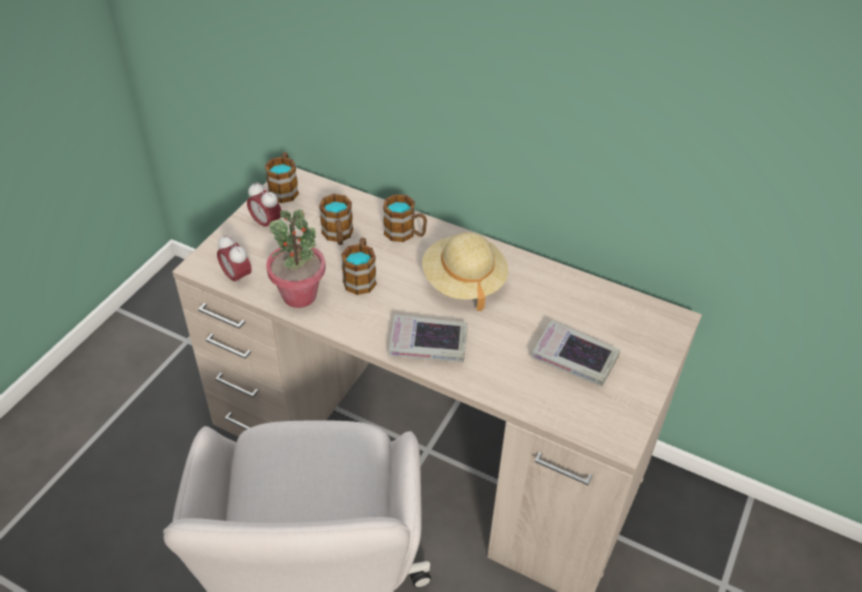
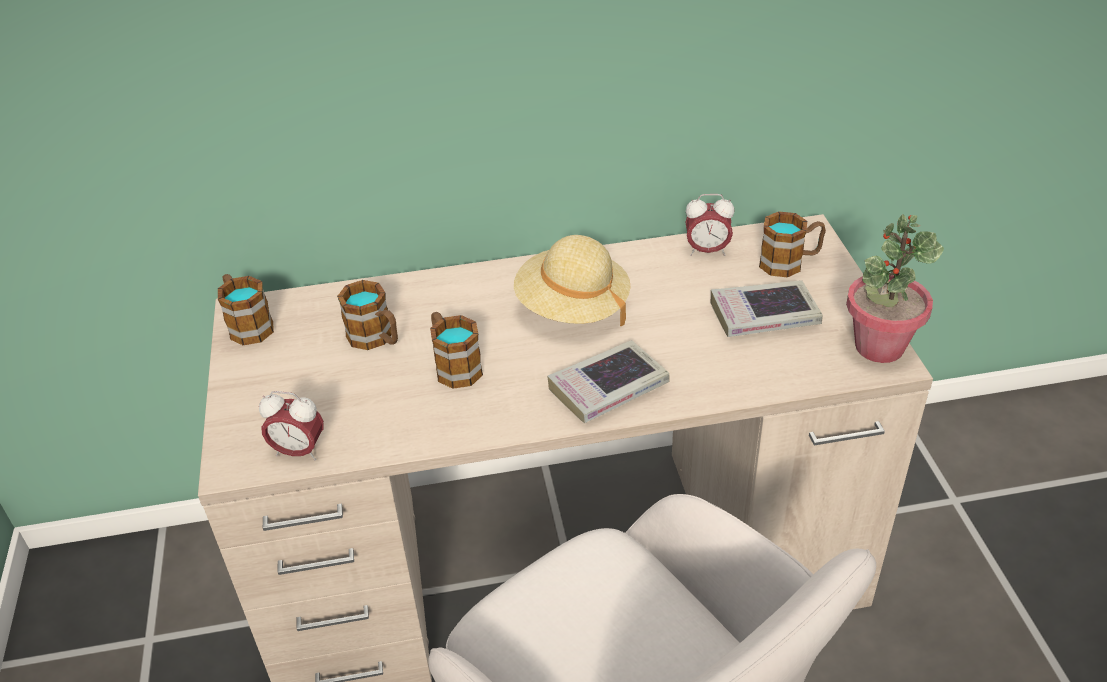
camera: 35 degrees left, 5 degrees down
alarm clock [247,182,281,232] -> alarm clock moved to [685,194,734,256]
potted plant [266,210,326,308] -> potted plant moved to [846,214,944,363]
mug [383,194,427,242] -> mug moved to [759,211,826,277]

